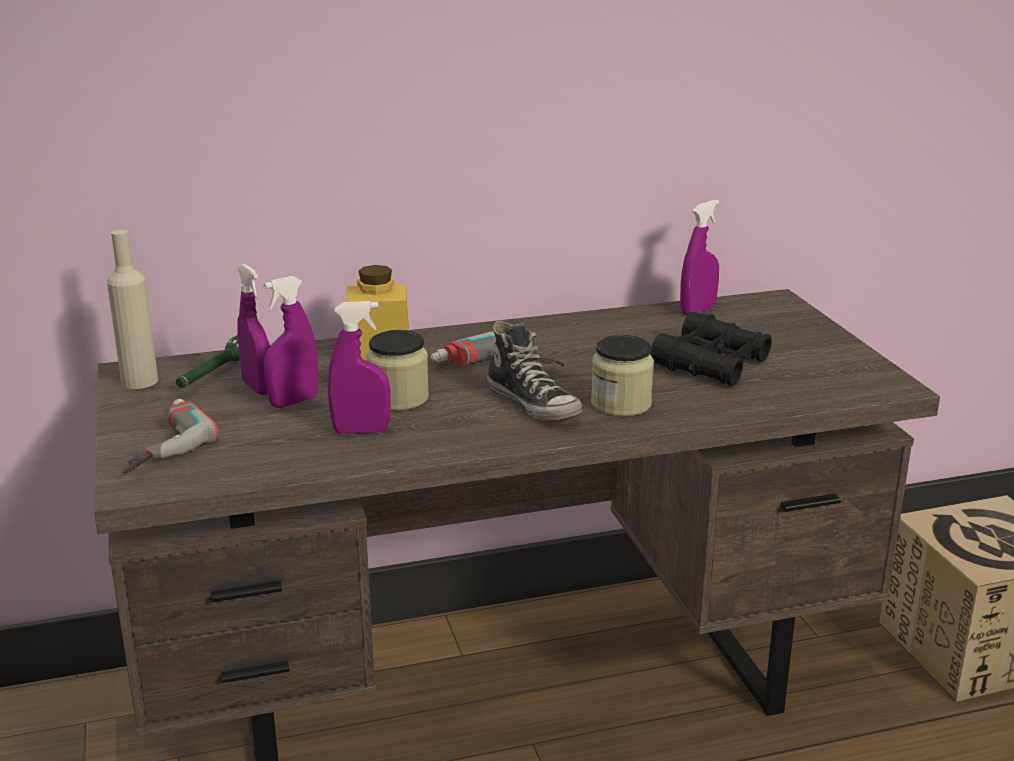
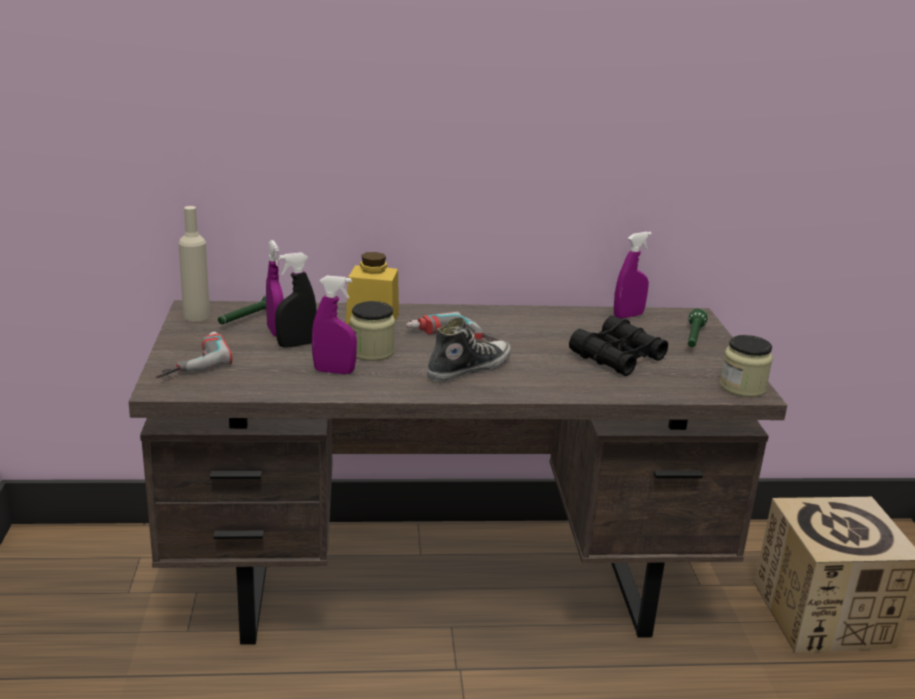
camera: 10 degrees right, 0 degrees up
purple spray bottle [263,276,318,408] -> black spray bottle [275,252,317,348]
shoe [487,321,582,420] -> shoe turned 105 degrees counterclockwise [427,317,511,382]
jar [591,335,654,417] -> jar moved to [720,335,773,397]
none -> green flashlight [688,308,708,347]

